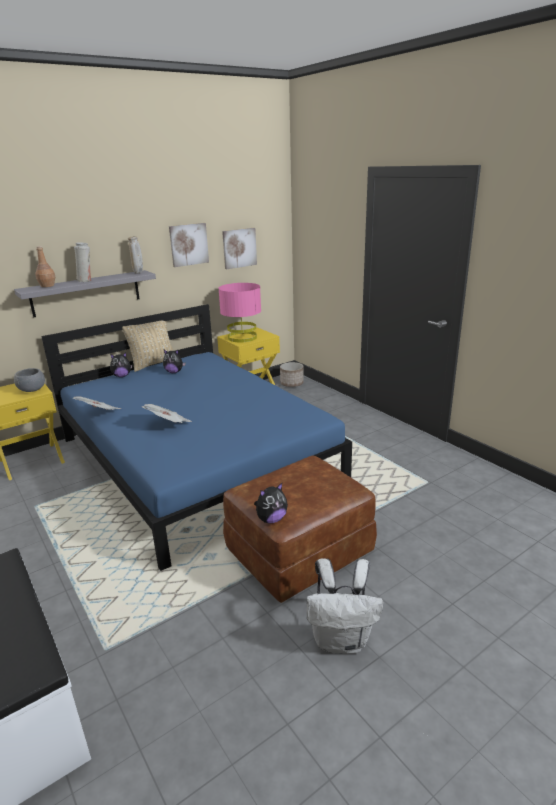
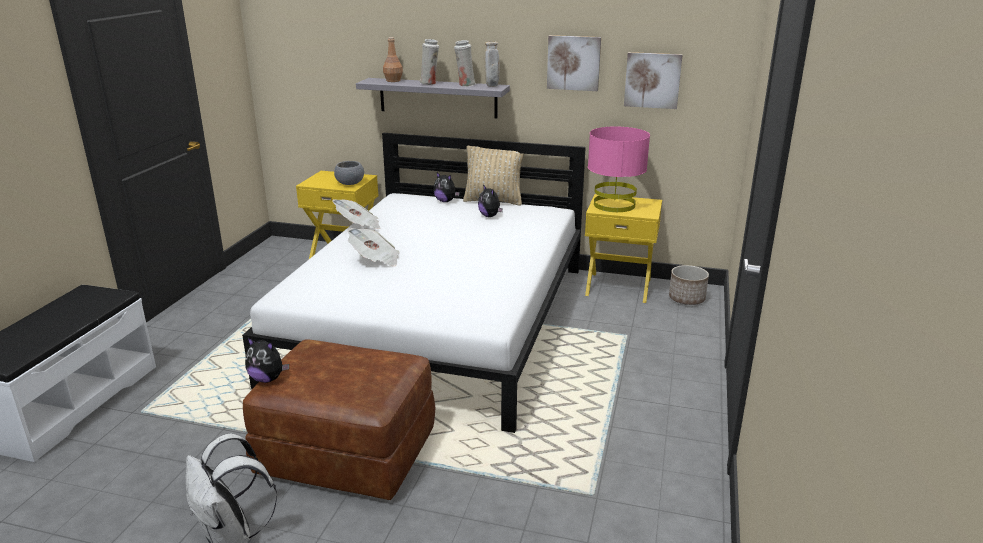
camera: 50 degrees right, 0 degrees up
blue bed [41,304,352,571] -> white bed [242,133,586,433]
none -> white vase [454,40,476,87]

